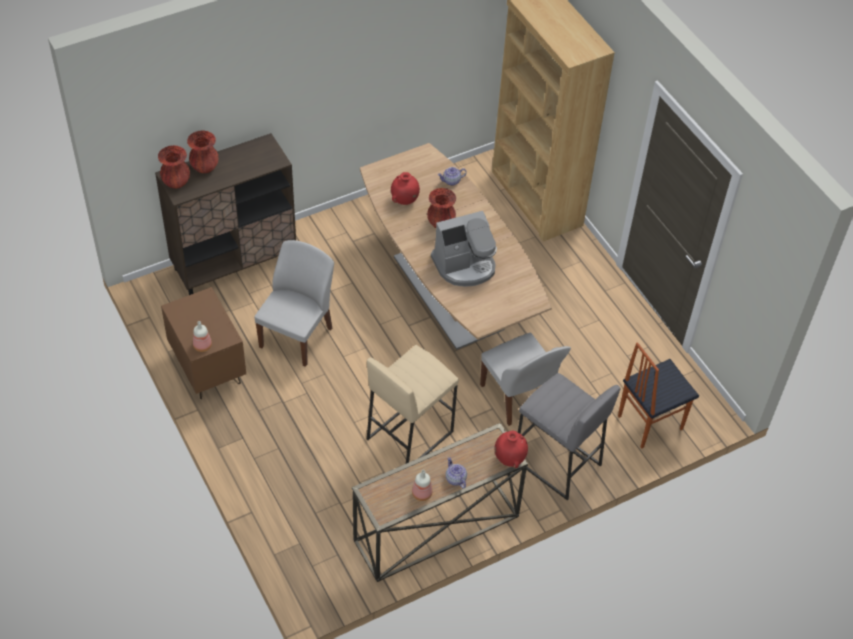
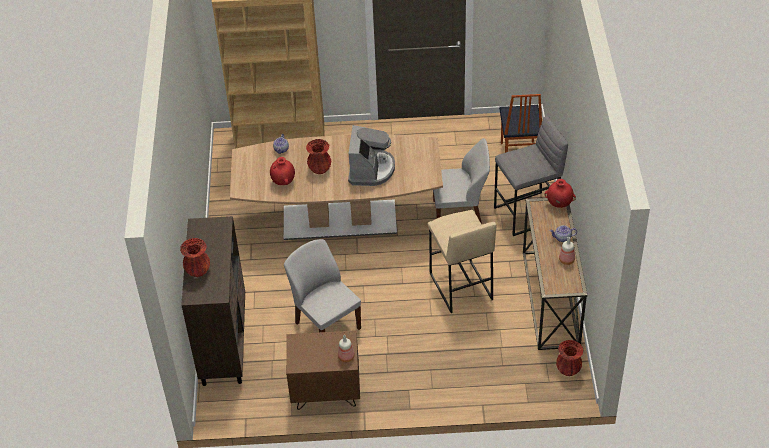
camera: 60 degrees left, 5 degrees down
red vase [158,145,190,189] -> red vase moved to [556,340,584,376]

